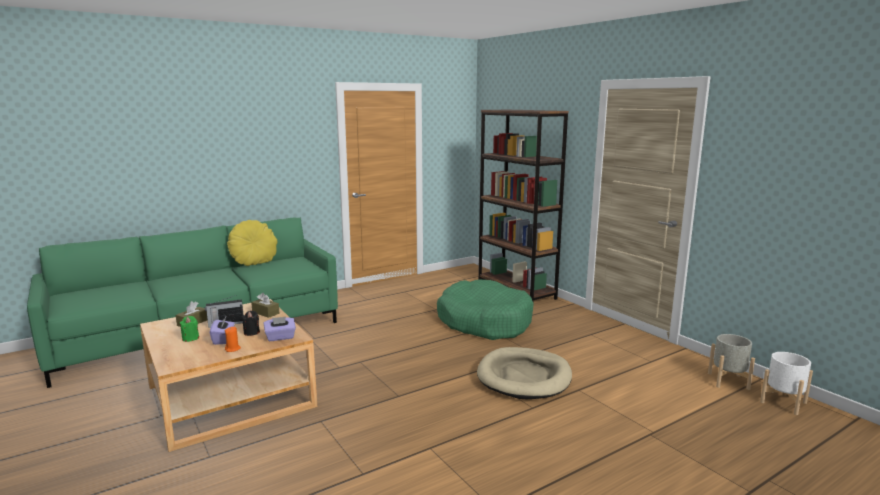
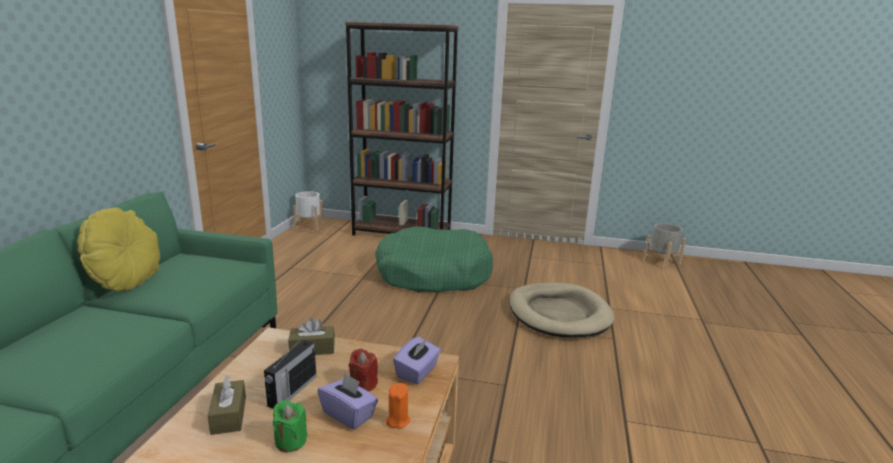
camera: 45 degrees left, 5 degrees up
black candle [242,311,260,336] -> red candle [349,349,378,392]
white planter [760,352,813,415] -> white planter moved to [293,191,323,230]

